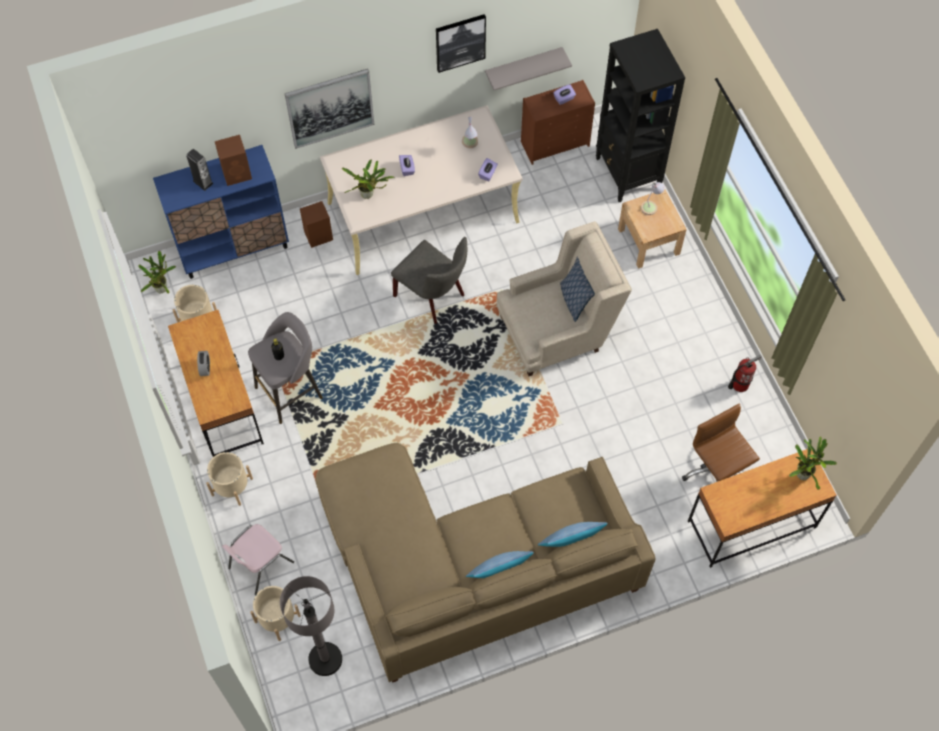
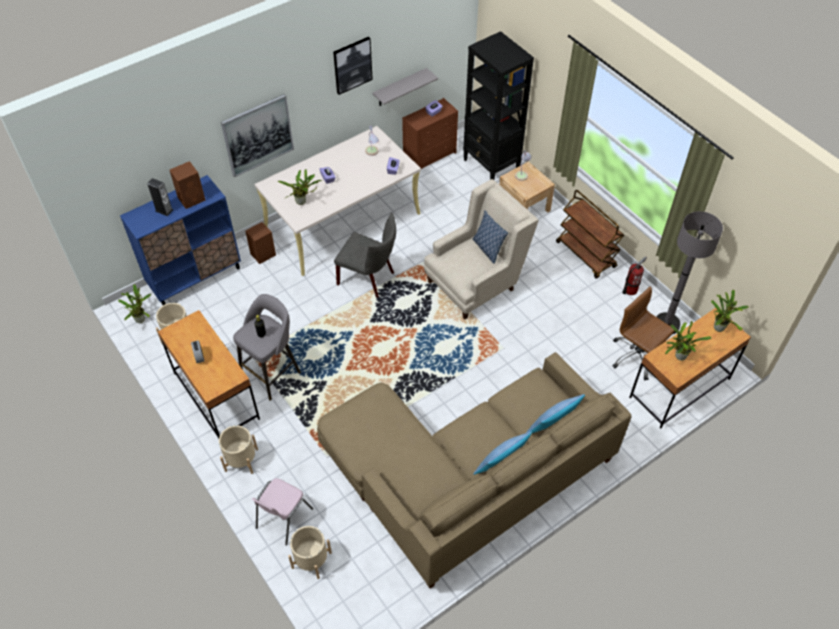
camera: 15 degrees left, 10 degrees down
grey floor lamp [280,576,342,676] -> grey floor lamp moved to [656,211,723,334]
none -> brown cart [556,190,624,279]
none -> potted plant [665,321,712,361]

